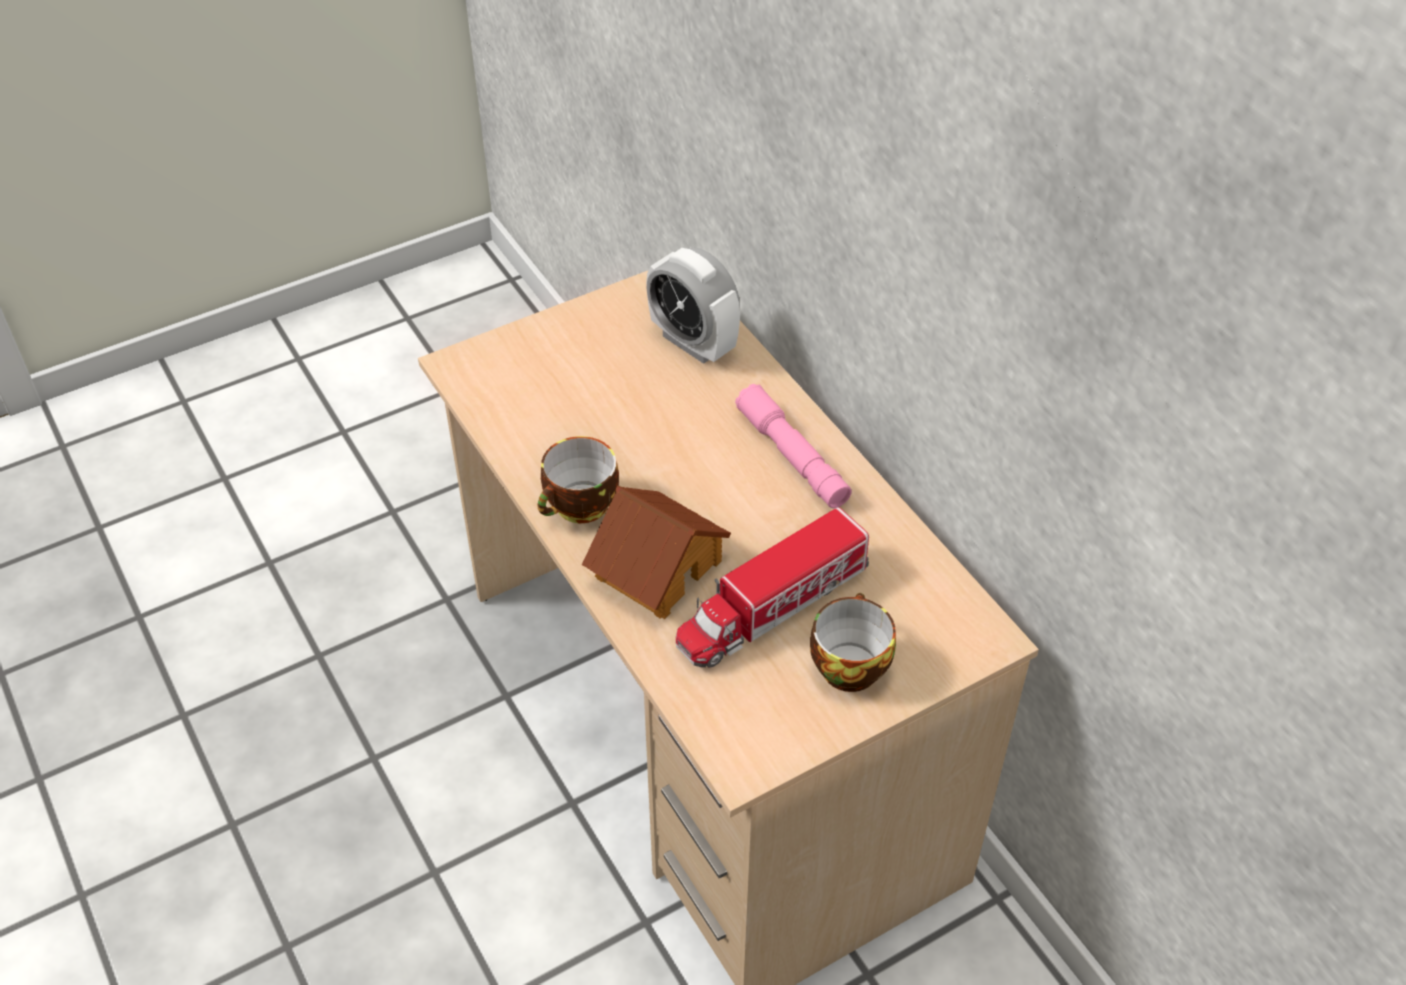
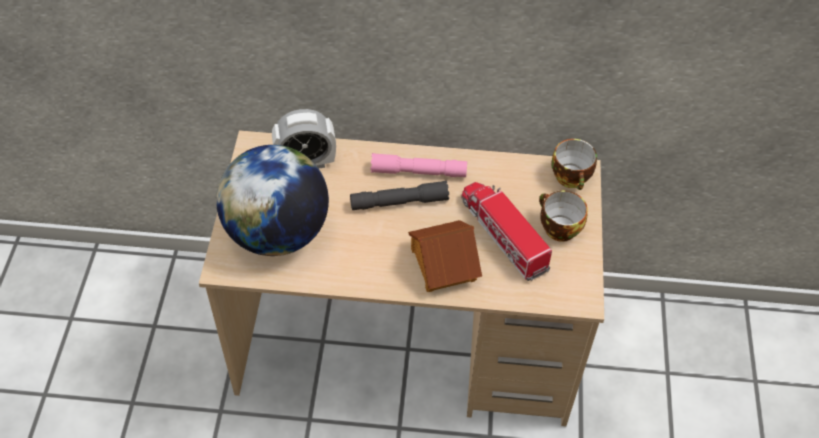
camera: 55 degrees left, 5 degrees up
cup [537,436,619,523] -> cup moved to [551,139,597,190]
toy truck [676,507,869,668] -> toy truck turned 150 degrees clockwise [461,182,552,281]
none -> globe [216,145,329,256]
none -> grey flashlight [350,181,449,210]

